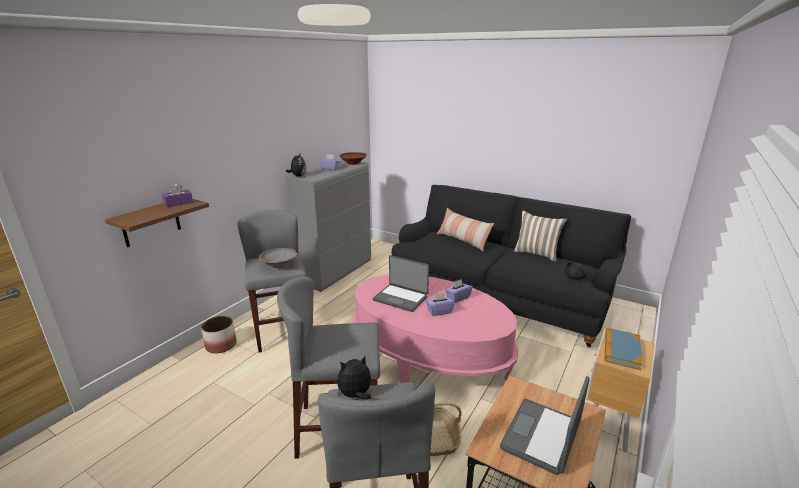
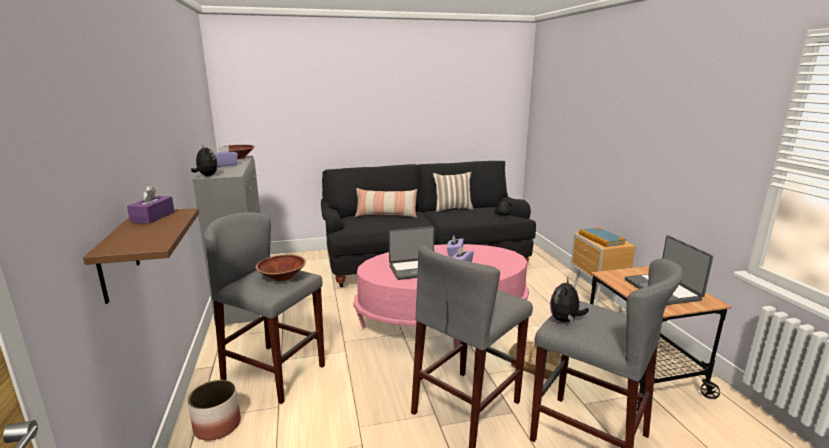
camera: 45 degrees left, 5 degrees down
grey bowl [259,248,297,268] -> brown bowl [256,254,306,281]

